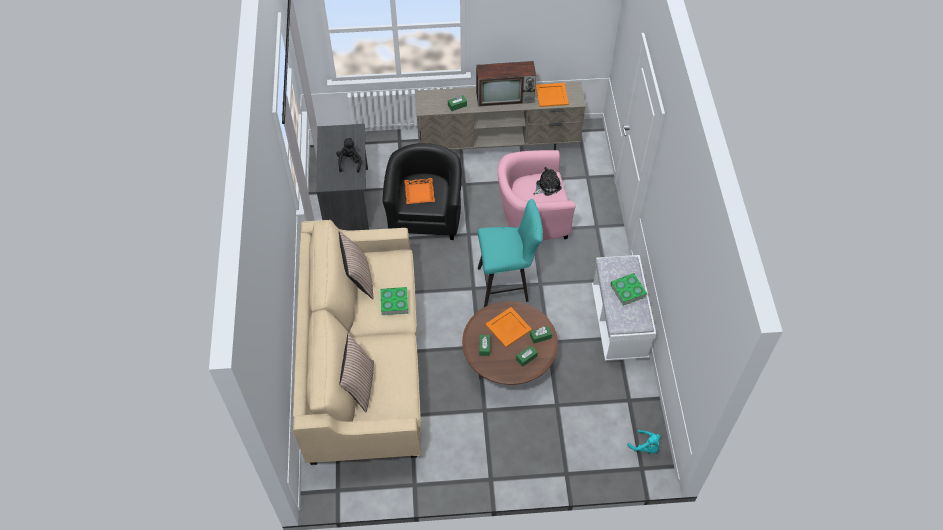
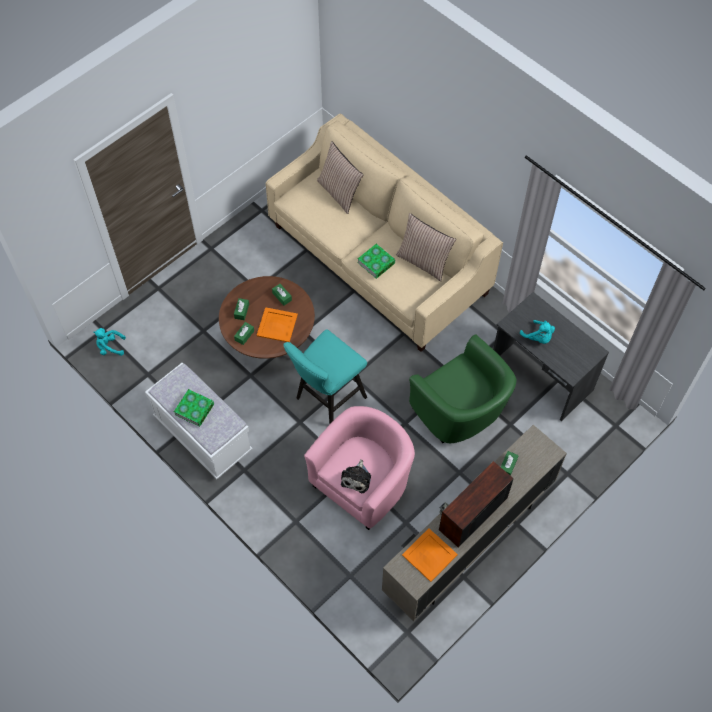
camera: 140 degrees right, 5 degrees up
black plush toy [336,138,362,173] -> turquoise plush toy [520,320,555,344]
black armchair [382,143,462,240] -> green armchair [409,334,516,443]
orange tray [404,178,435,204] -> none

